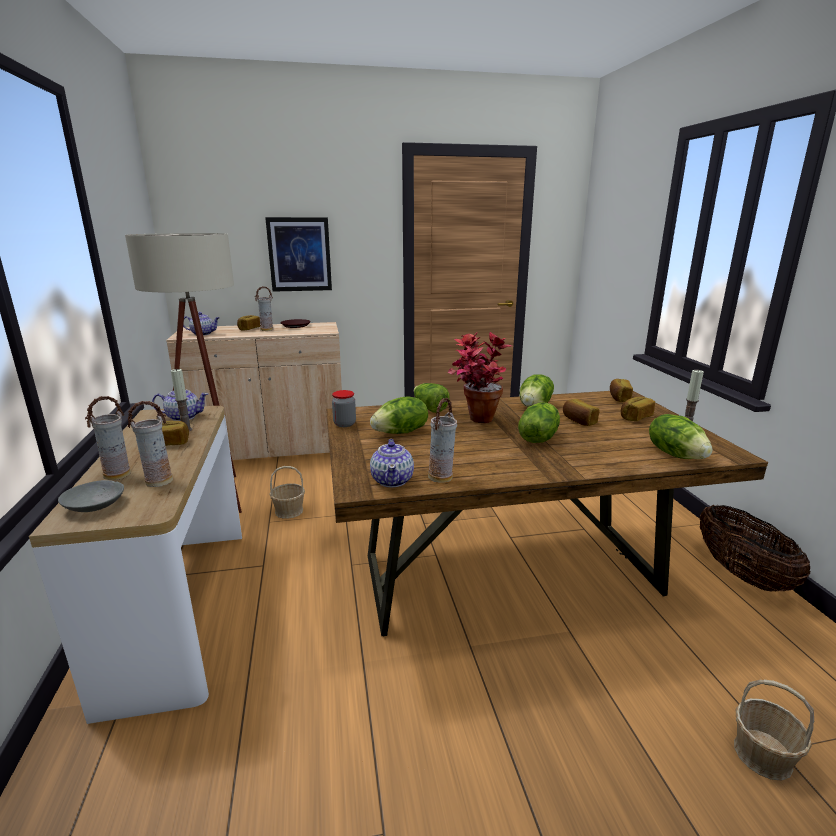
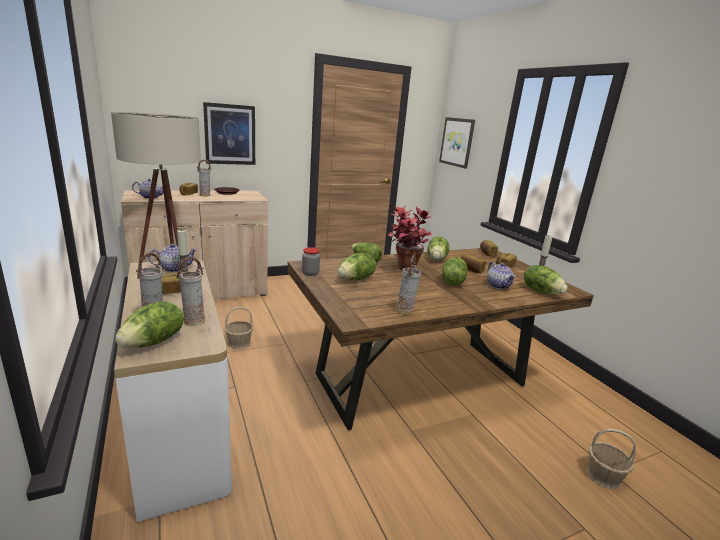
camera: 15 degrees left, 0 degrees up
grey bowl [58,480,124,512] -> lettuce [115,301,184,348]
teapot [370,439,414,487] -> teapot moved to [487,262,516,289]
basket [699,505,810,591] -> none
none -> picture [439,117,475,169]

